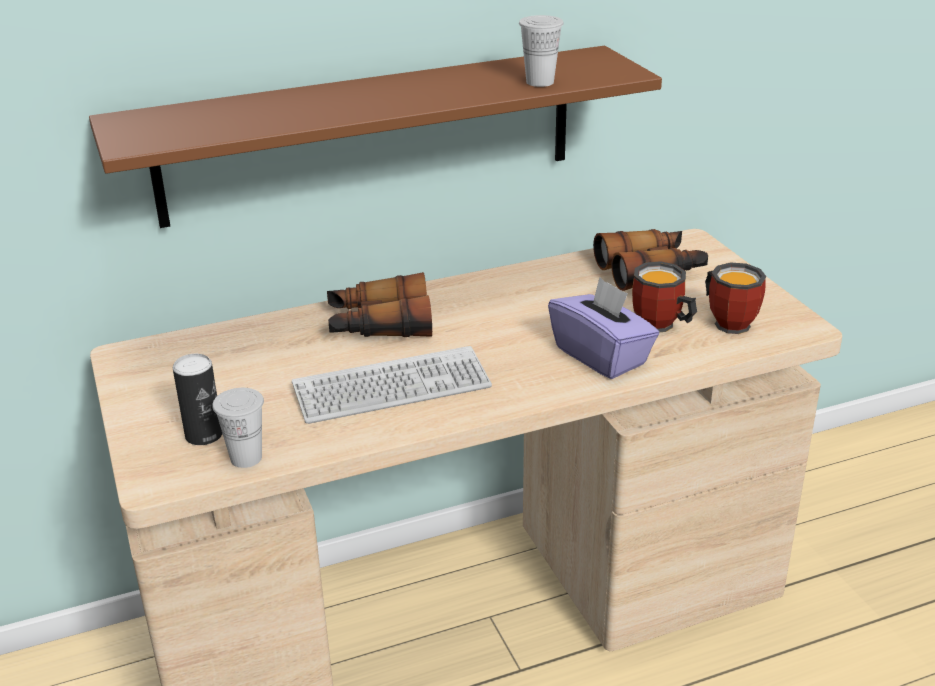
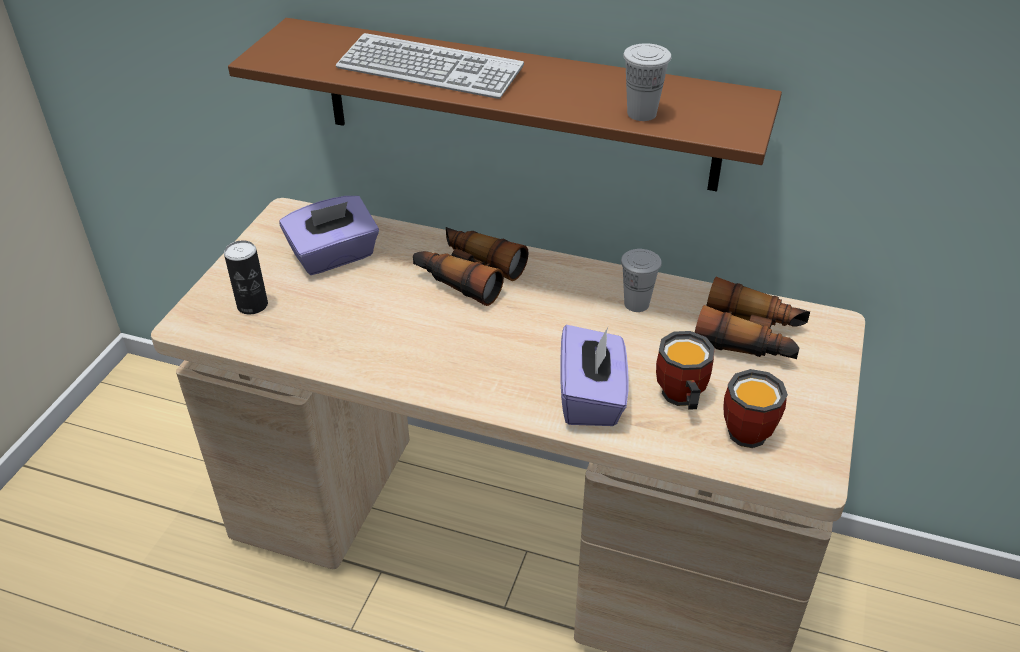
camera: 40 degrees right, 10 degrees up
white cup [212,388,264,468] -> white cup moved to [621,249,662,312]
keyboard [292,346,492,424] -> keyboard moved to [336,33,524,99]
none -> purple tissue box [279,196,379,275]

